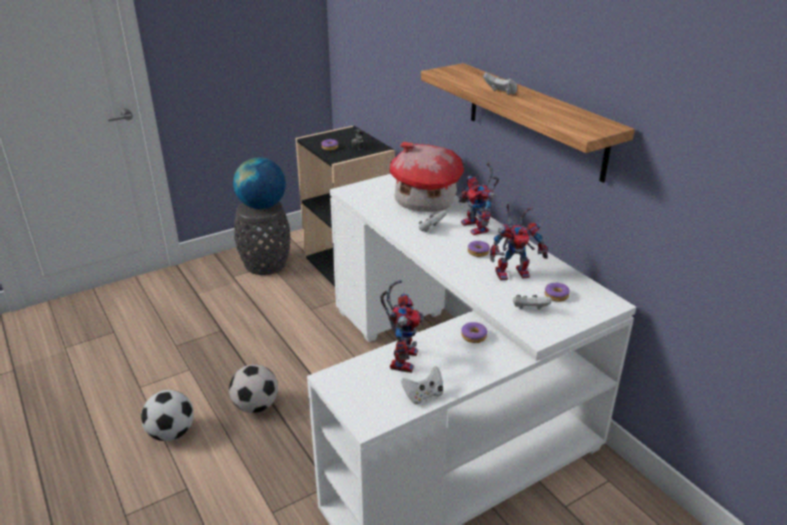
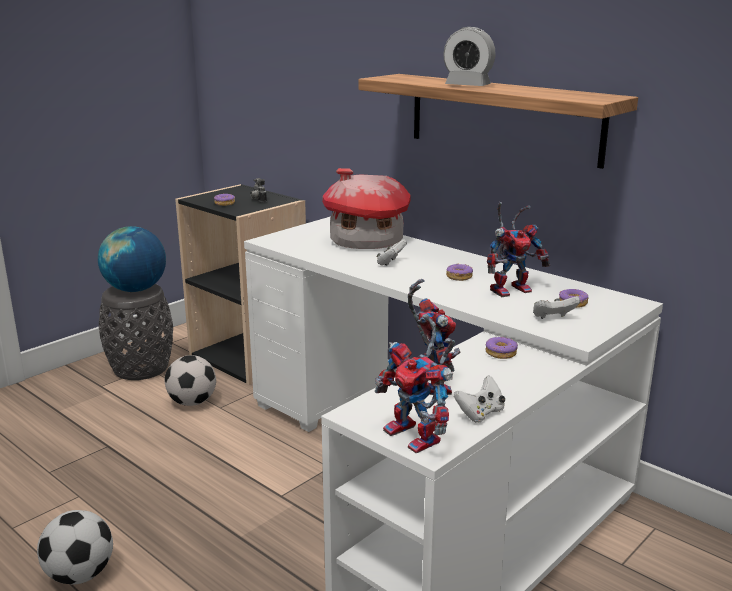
camera: 15 degrees left, 10 degrees down
football [229,364,278,413] -> football moved to [165,355,216,406]
toy robot [458,162,499,235] -> toy robot moved to [375,314,455,453]
white game controller [483,72,517,95] -> alarm clock [443,27,496,86]

